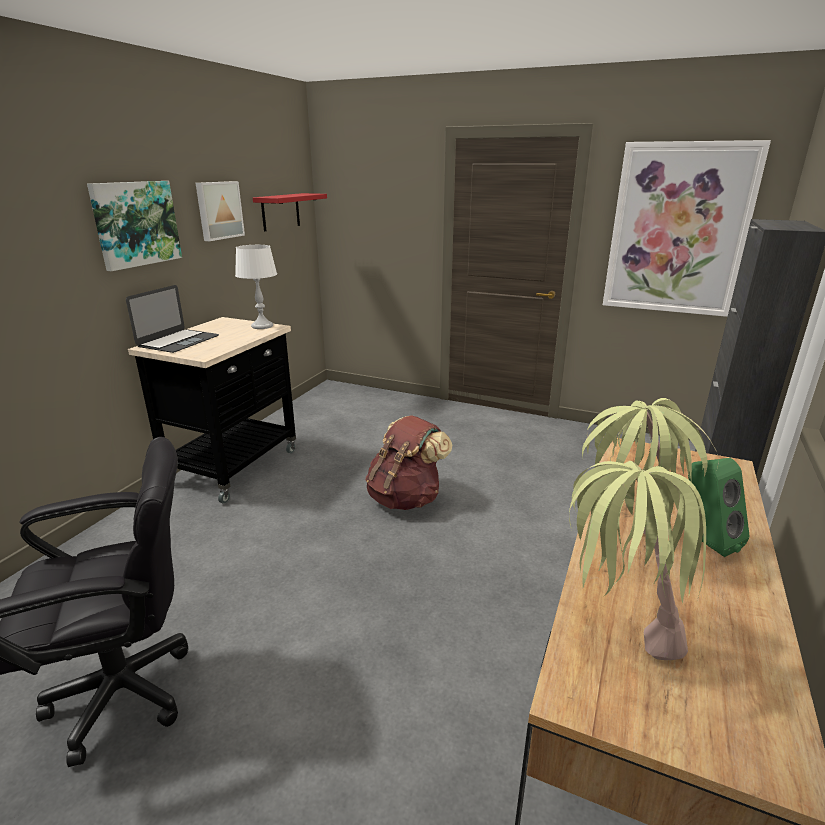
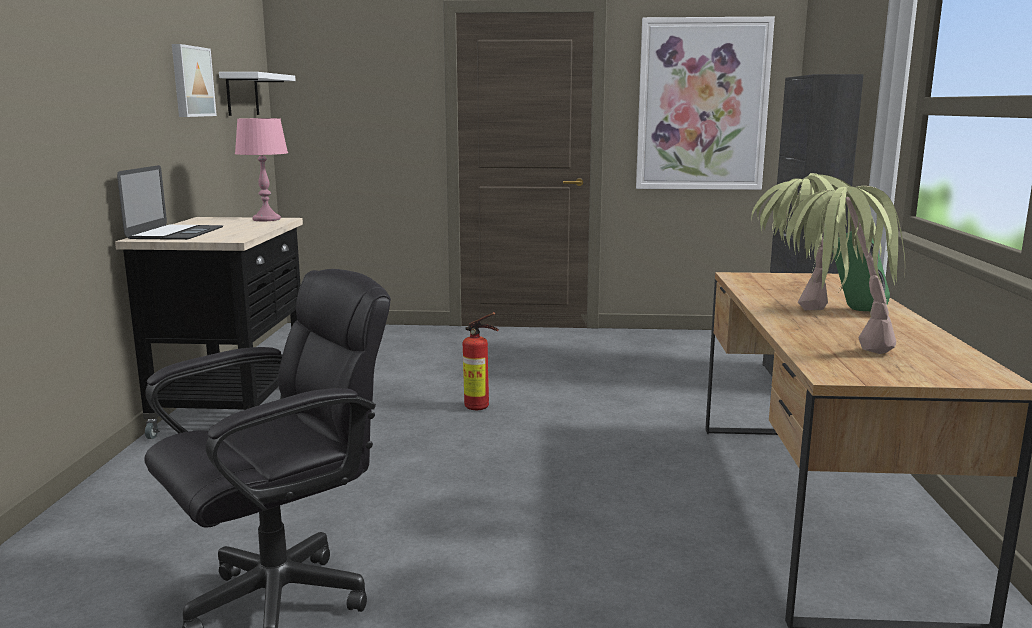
camera: 20 degrees left, 10 degrees down
picture [87,181,182,271] -> none
white table lamp [235,245,277,329] -> pink table lamp [235,118,288,221]
red shelf [253,193,327,231] -> white shelf [219,72,296,116]
brown backpack [365,415,452,510] -> fire extinguisher [463,312,499,410]

